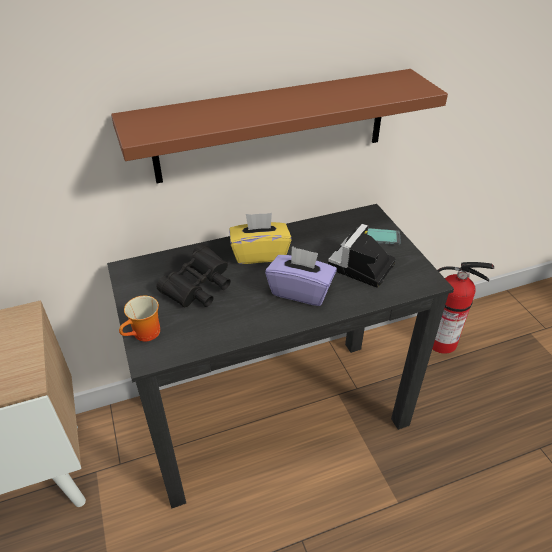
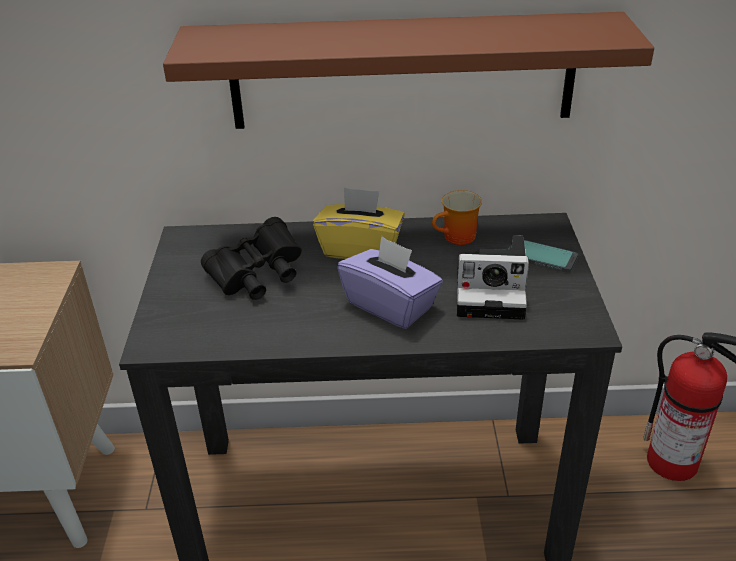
camera: 20 degrees right, 5 degrees down
mug [119,296,160,342] -> mug moved to [432,190,482,245]
camera [328,224,395,288] -> camera turned 135 degrees counterclockwise [457,235,529,320]

